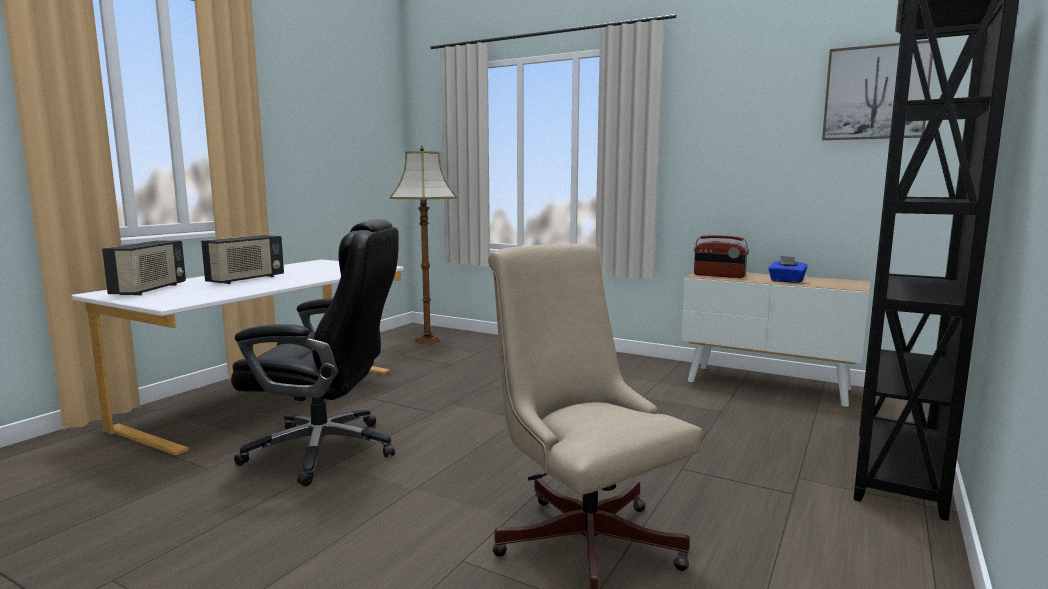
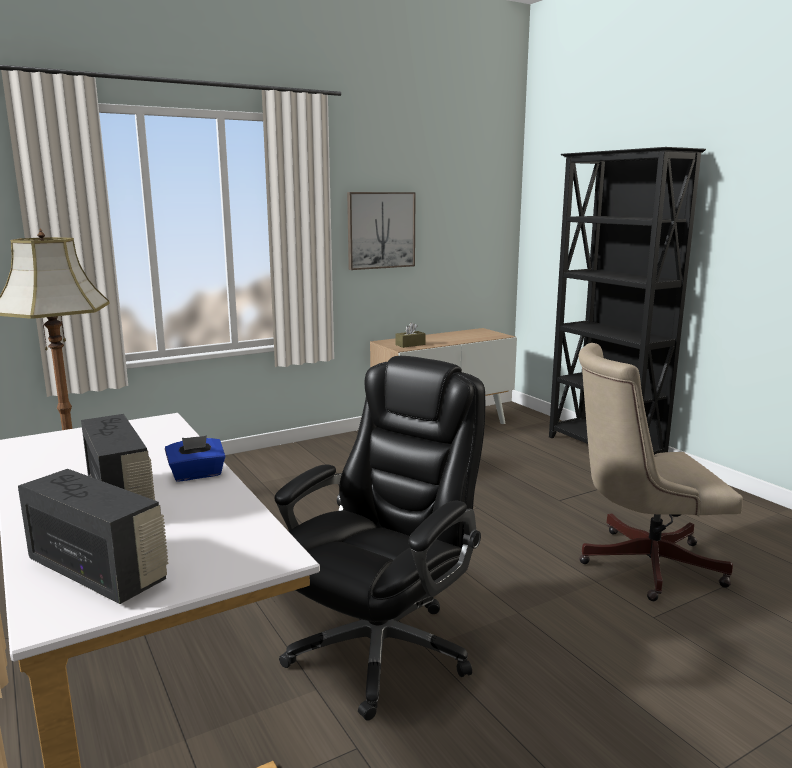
camera: 60 degrees left, 5 degrees up
radio [694,235,749,278] -> brown tissue box [396,322,426,348]
blue tissue box [768,256,808,283] -> blue tissue box moved to [165,435,226,482]
picture [822,40,933,140] -> picture moved to [347,192,416,270]

